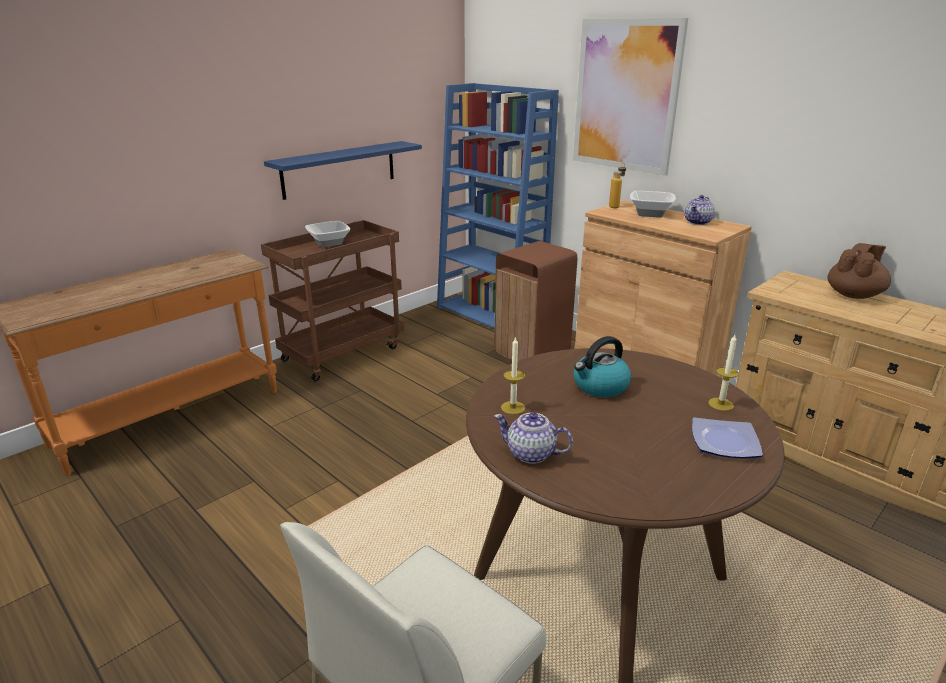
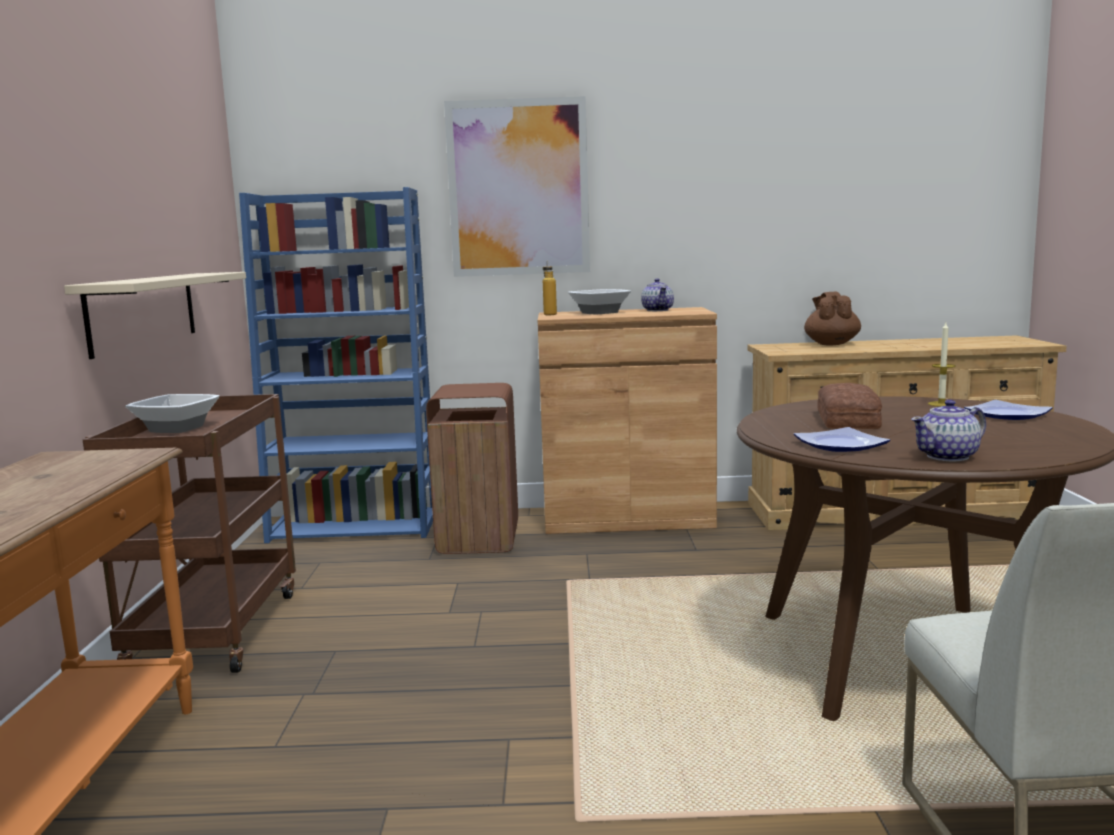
camera: 45 degrees left, 15 degrees down
blue shelf [264,141,422,200] -> beige shelf [64,272,246,359]
candle [501,336,525,415] -> plate [794,427,890,452]
kettle [573,336,631,397] -> bread [817,383,882,429]

